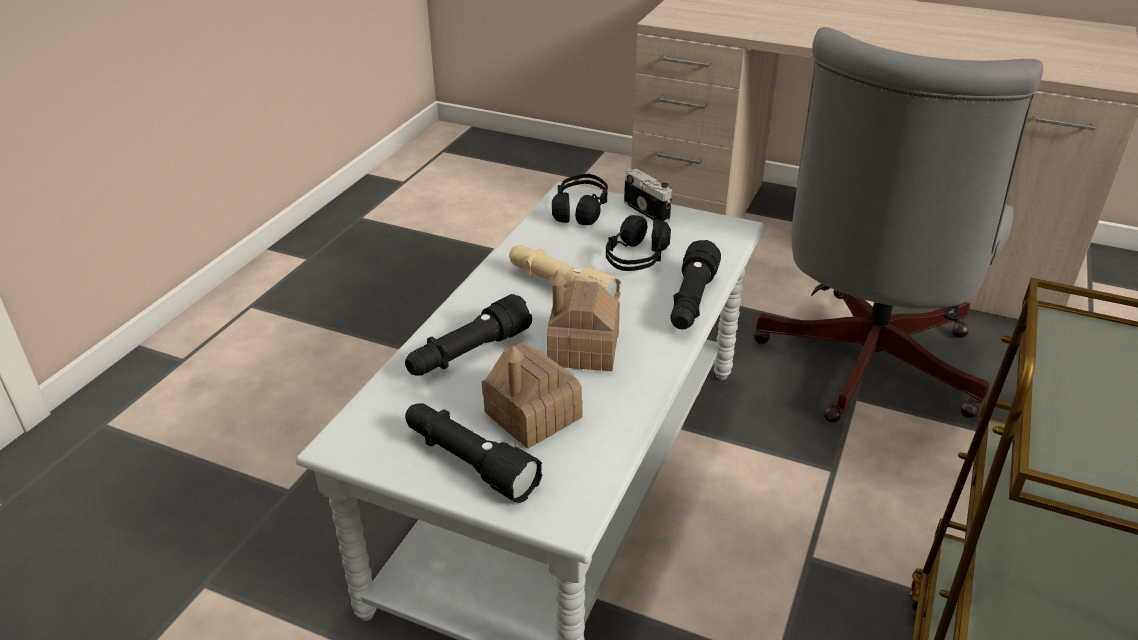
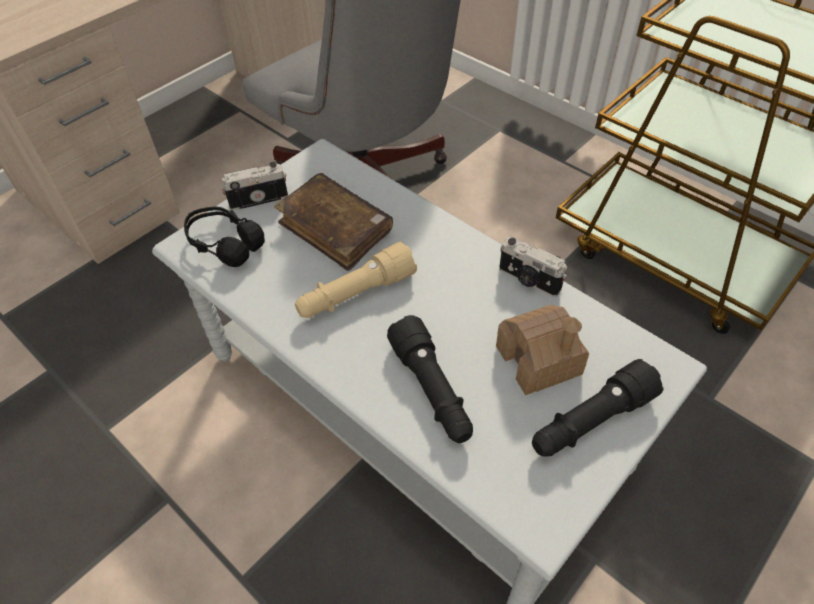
camera: 70 degrees left, 15 degrees up
toy house [547,270,620,371] -> none
black headphones [606,215,671,271] -> brown book [274,173,393,271]
black flashlight [670,240,721,329] -> none
none -> camera [499,236,567,297]

